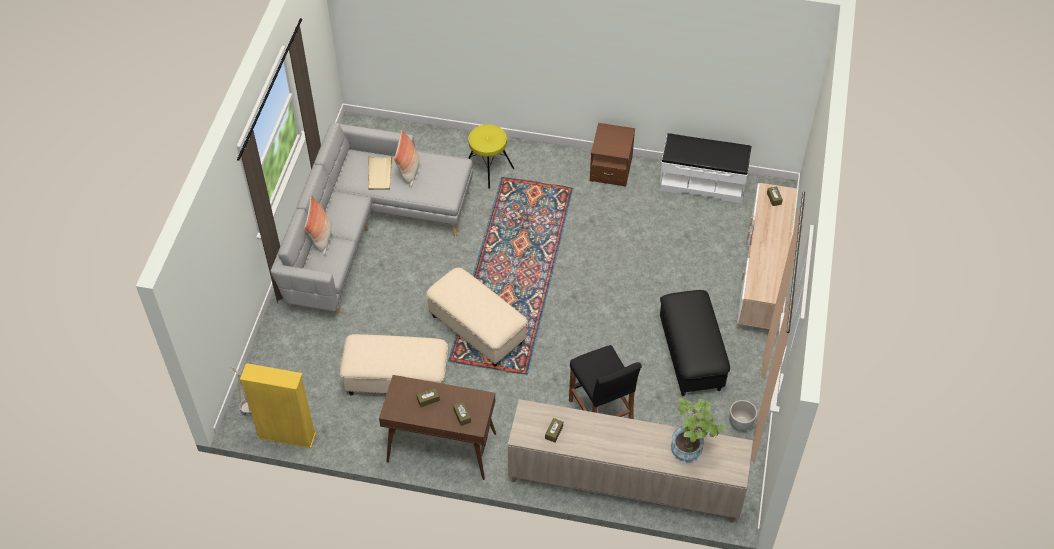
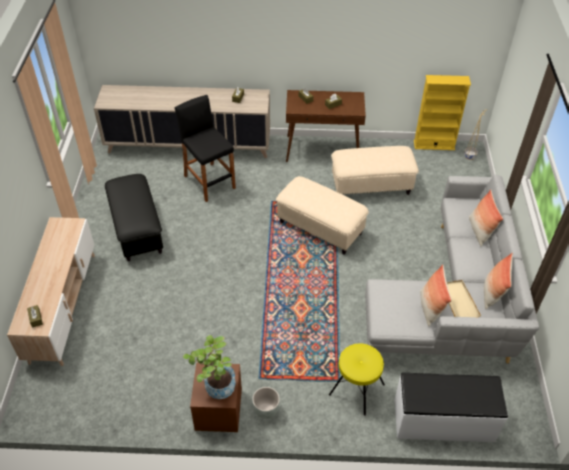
camera: 170 degrees right, 5 degrees down
white bench [659,133,751,203] -> white bench moved to [394,373,508,442]
potted plant [671,398,725,463] -> potted plant moved to [183,335,236,399]
grey planter [729,400,757,431] -> grey planter moved to [252,387,280,419]
none -> pillow [484,253,513,309]

